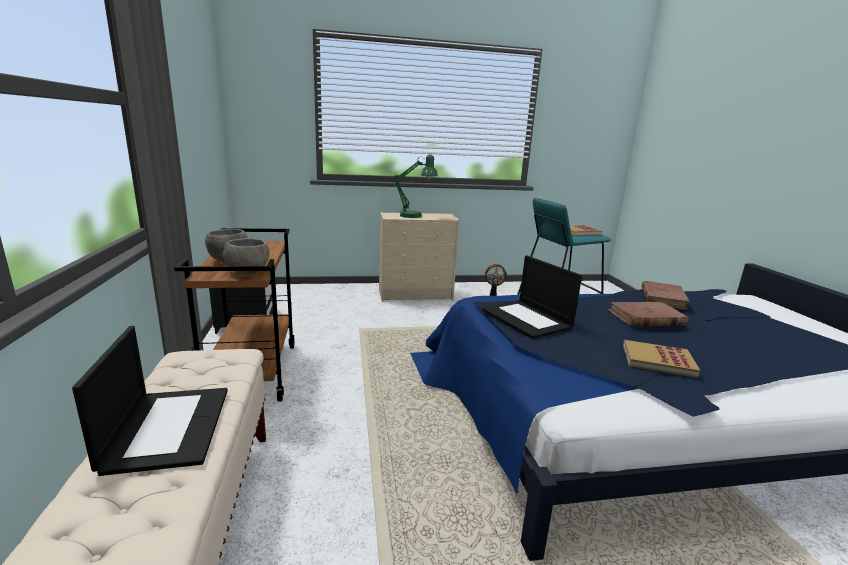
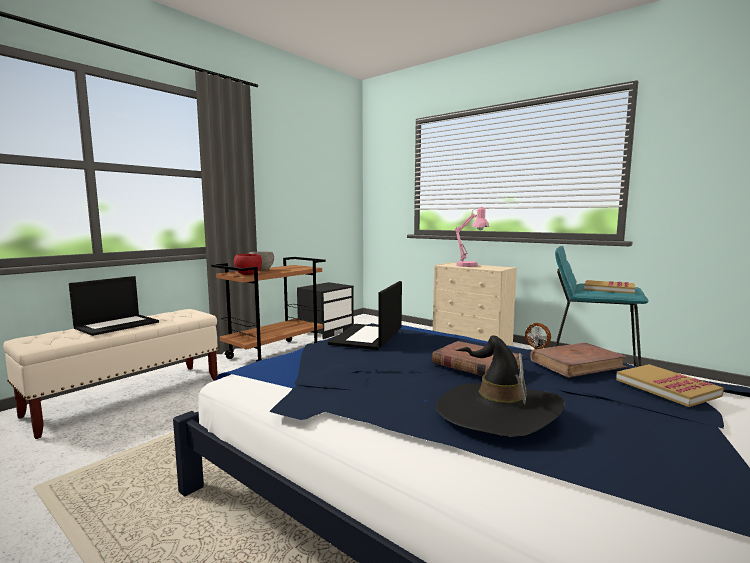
camera: 50 degrees right, 10 degrees down
grey bowl [223,238,269,274] -> red bowl [234,254,262,275]
green table lamp [394,155,438,218] -> pink table lamp [455,207,489,267]
book [623,340,700,378] -> book moved to [616,364,724,407]
none -> black hat [435,335,564,437]

